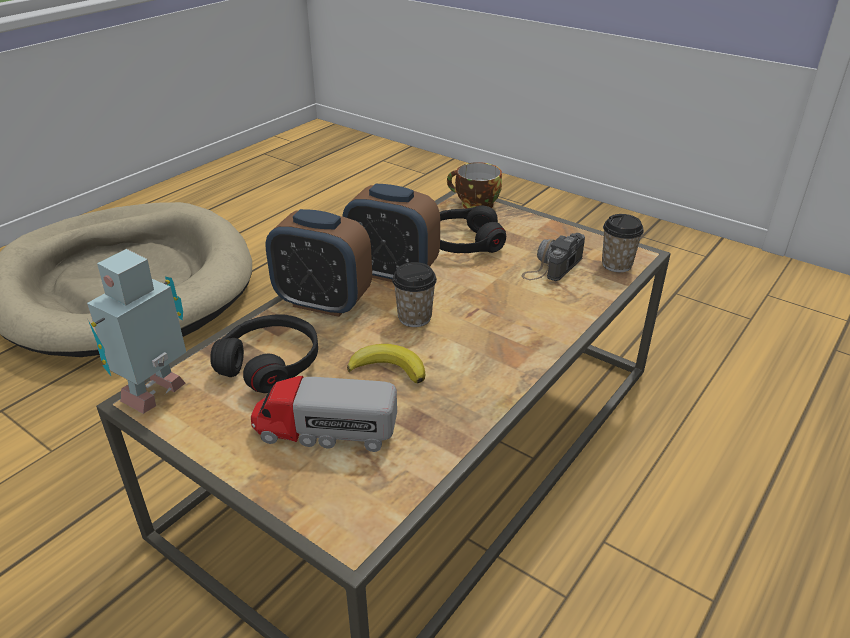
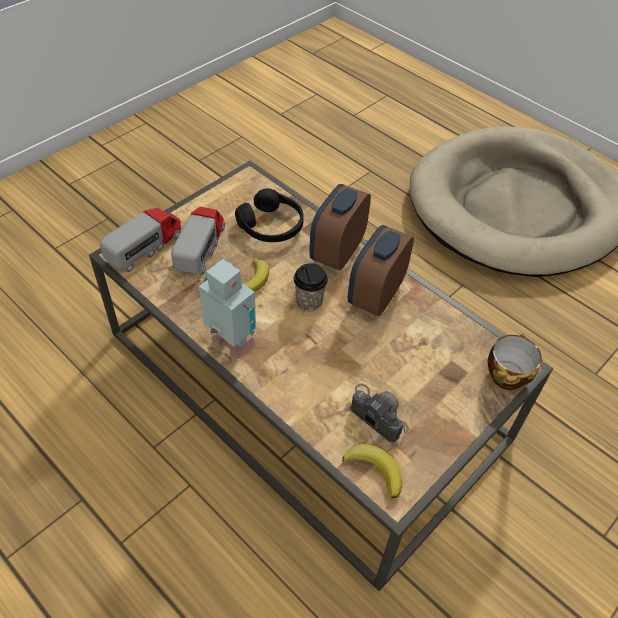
camera: 95 degrees right, 15 degrees up
toy robot [87,249,186,414] -> toy robot moved to [199,259,256,359]
black headphones [440,205,506,253] -> none
cup [602,214,644,272] -> banana [342,444,402,499]
none -> toy truck [99,208,181,272]

